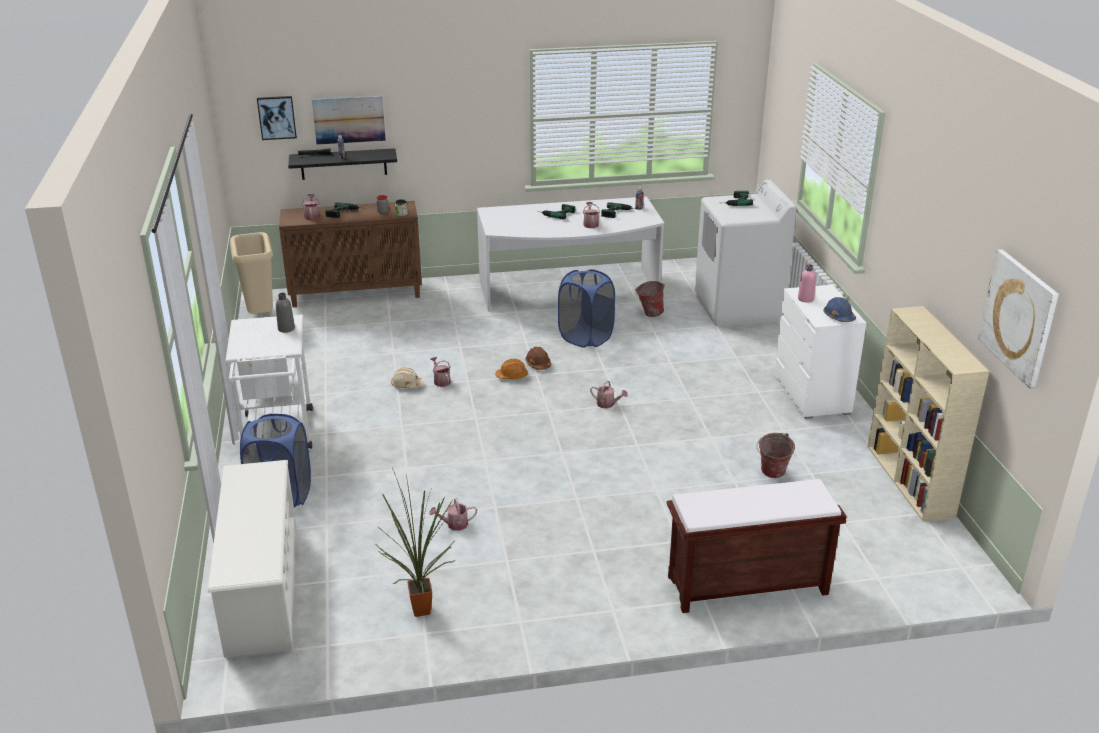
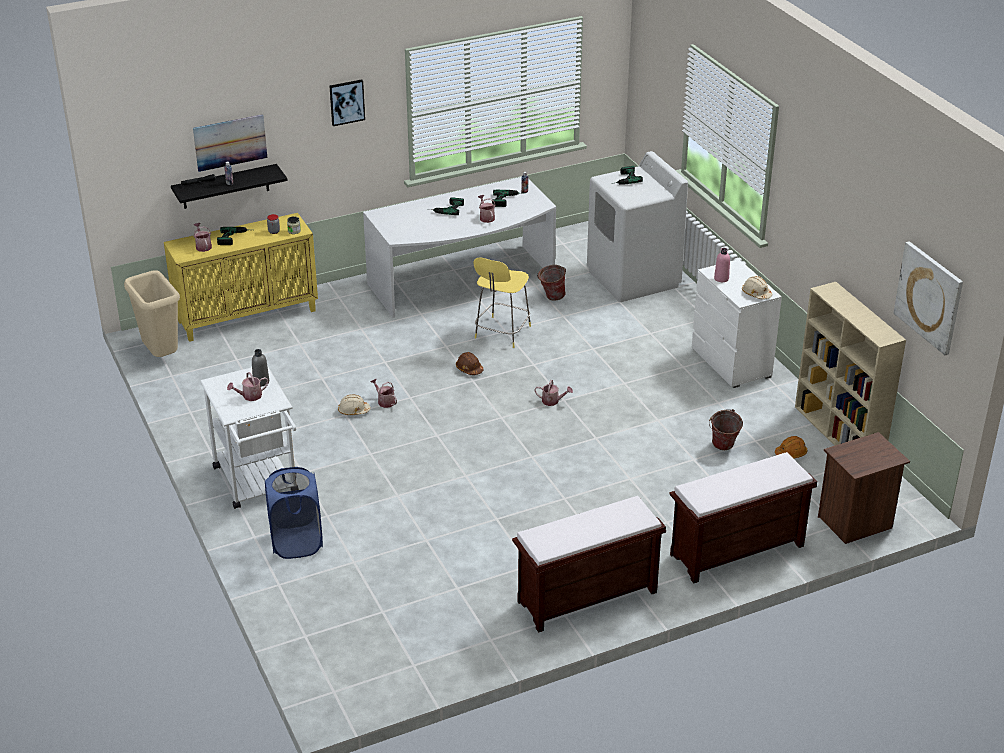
camera: 15 degrees left, 5 degrees up
white shoe rack [208,460,297,658] -> none
picture [257,96,297,140] -> picture moved to [330,80,365,126]
brown cabinet [279,201,422,307] -> yellow cabinet [164,213,318,342]
potted plant [375,468,455,617] -> none
watering can [429,498,477,531] -> watering can moved to [227,372,269,401]
orange hard hat [495,359,528,379] -> orange hard hat moved to [775,436,807,459]
blue laundry basket [558,269,615,348] -> yellow stool [474,257,531,348]
blue hard hat [823,297,856,322] -> beige hard hat [742,276,772,299]
none -> brown bench [512,496,666,633]
none -> brown nightstand [818,432,910,544]

